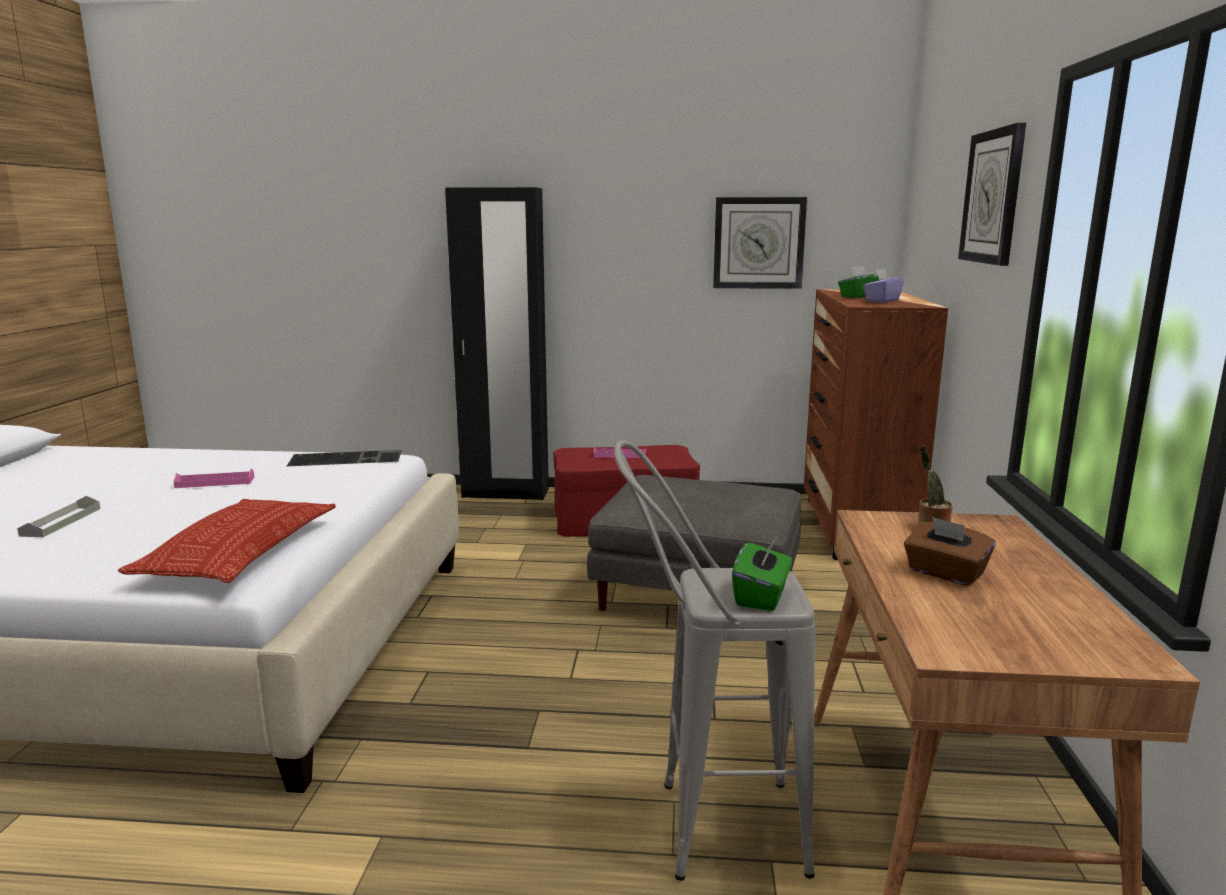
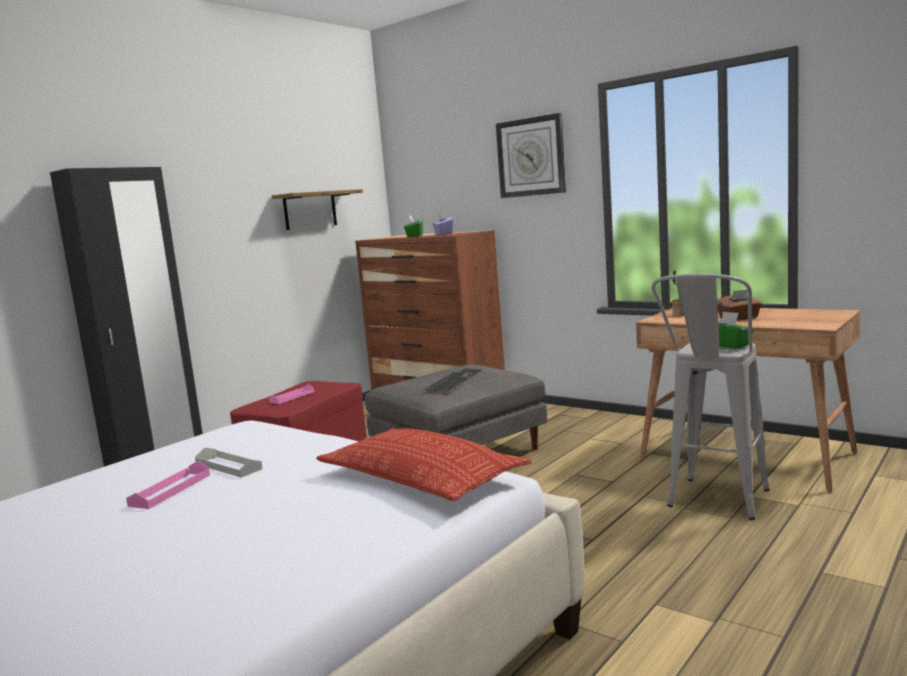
camera: 55 degrees left, 5 degrees down
grey tray [17,496,101,537] -> grey tray moved to [195,448,263,478]
keyboard [287,450,401,466] -> keyboard moved to [424,368,483,392]
wall clock [713,197,807,289] -> shelf [272,189,363,230]

